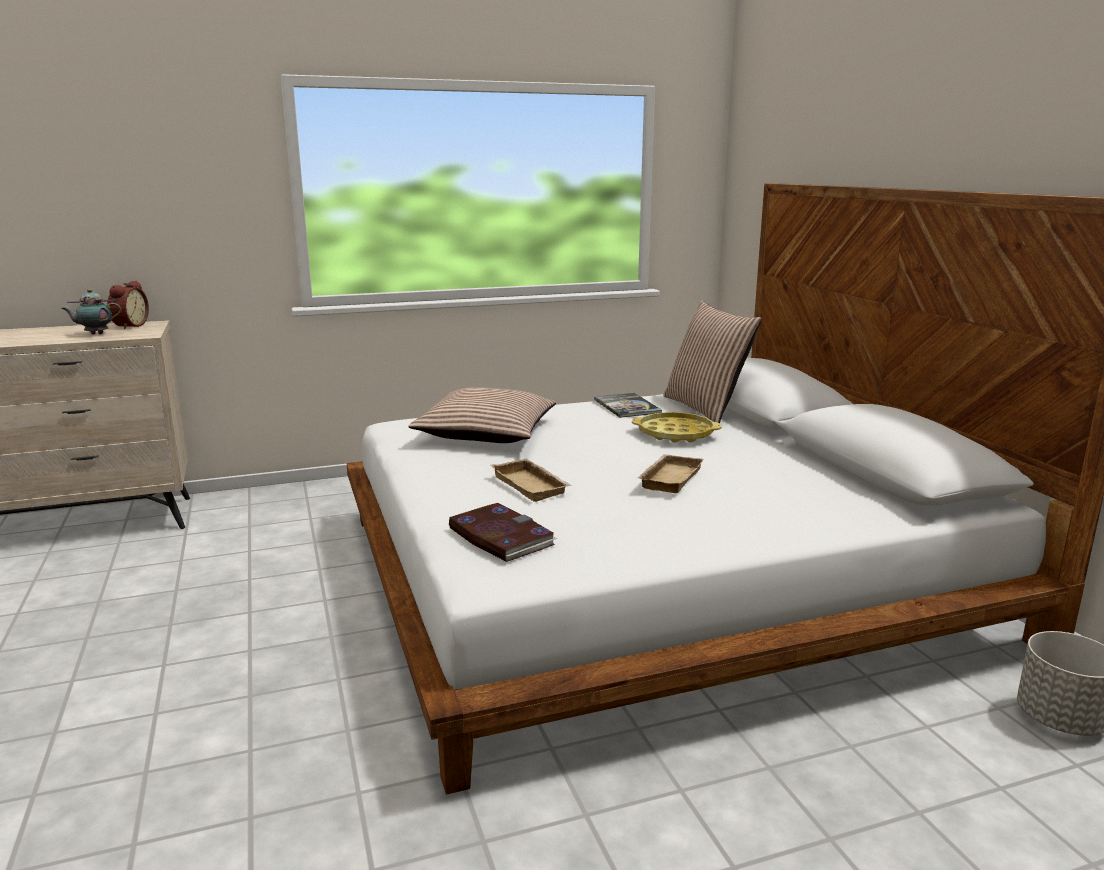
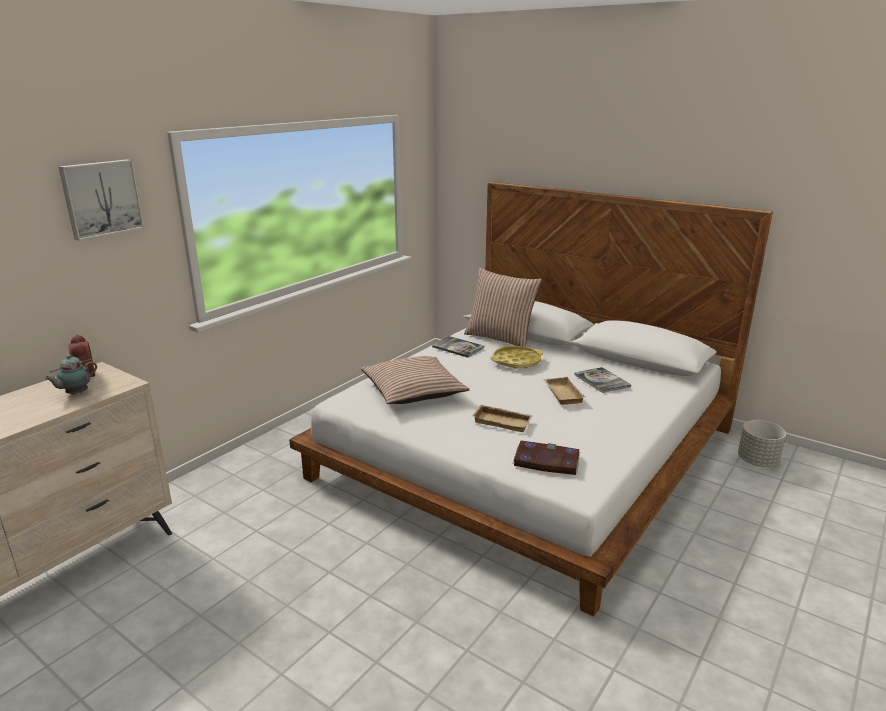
camera: 35 degrees left, 5 degrees up
none -> picture [59,159,144,240]
none -> book [574,367,631,393]

